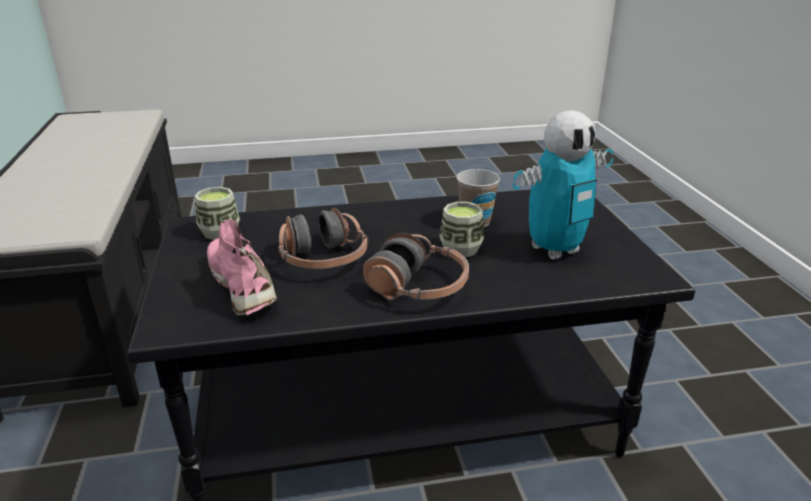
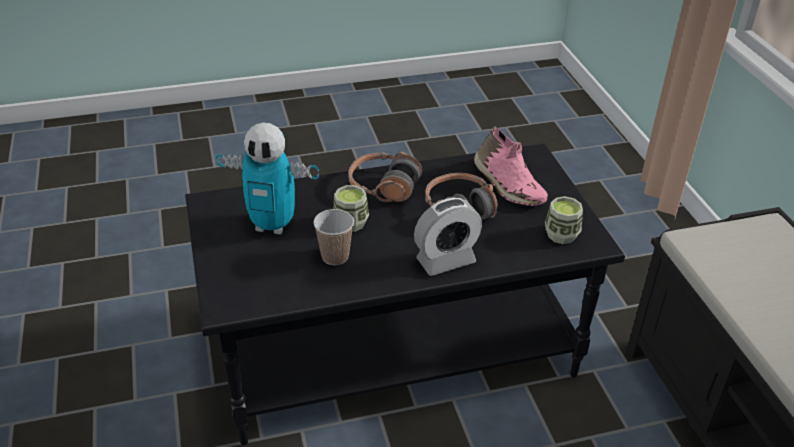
camera: 175 degrees right, 10 degrees up
toy robot [513,111,613,260] -> toy robot turned 135 degrees counterclockwise [216,122,319,235]
none -> alarm clock [414,198,482,276]

